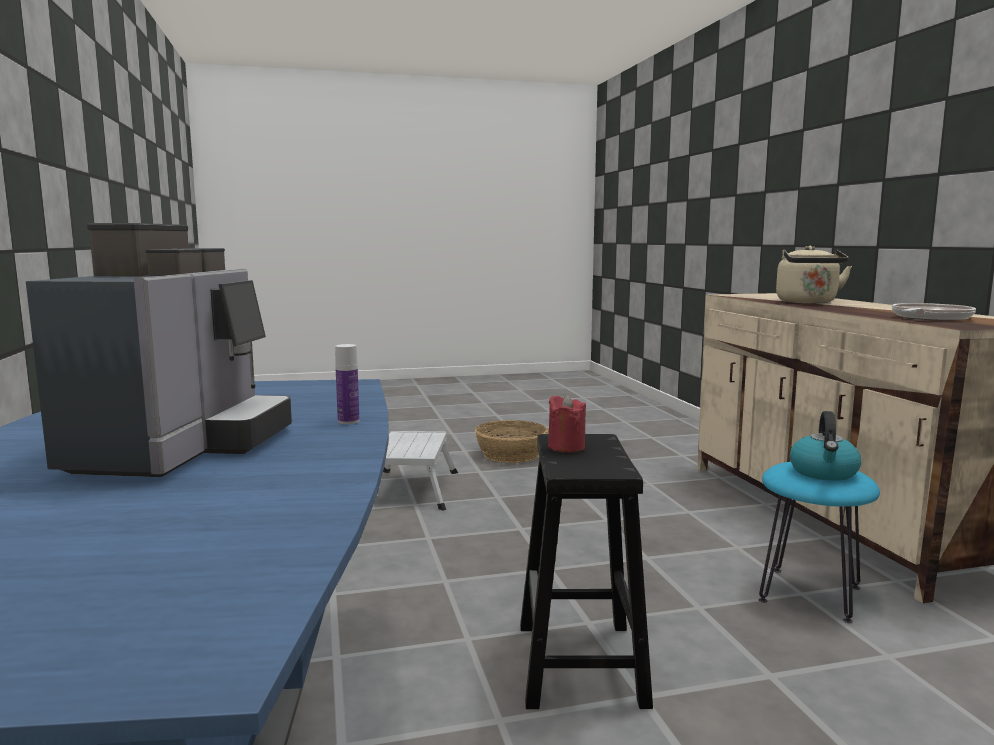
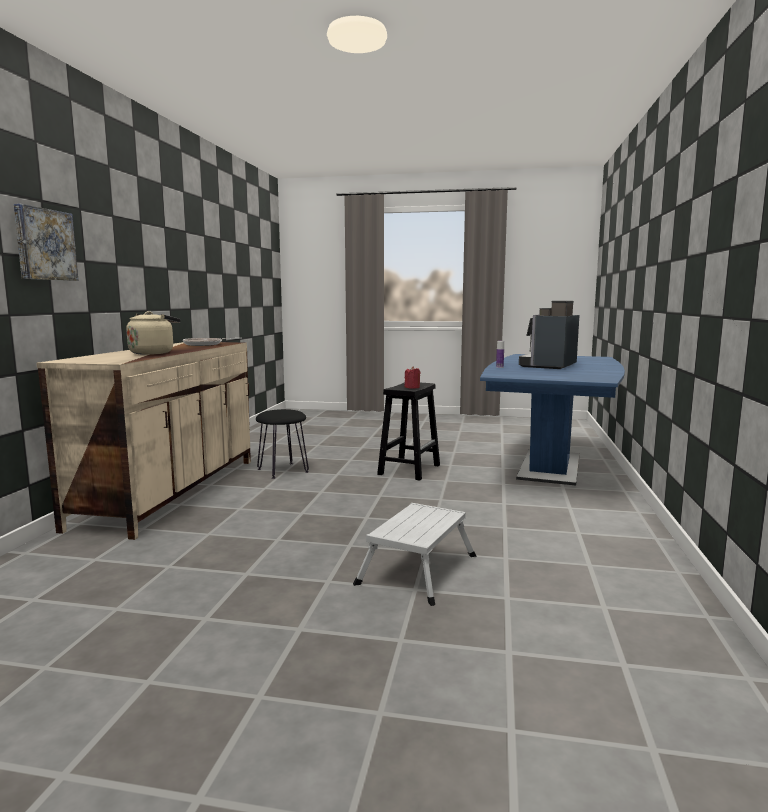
camera: 155 degrees left, 0 degrees up
basket [475,420,548,463] -> none
turquoise stool [759,462,880,623] -> black stool [256,409,309,479]
kettle [790,411,861,481] -> none
none -> picture [14,204,79,281]

